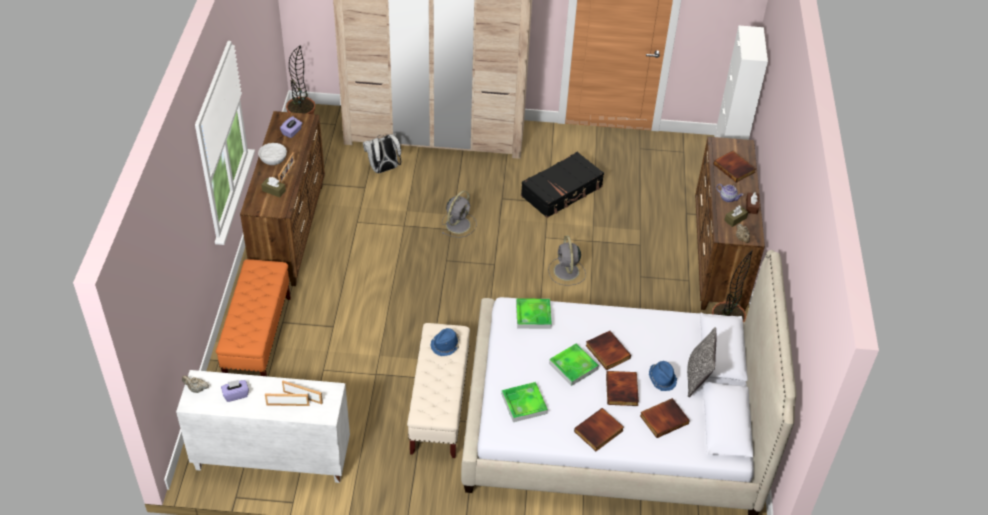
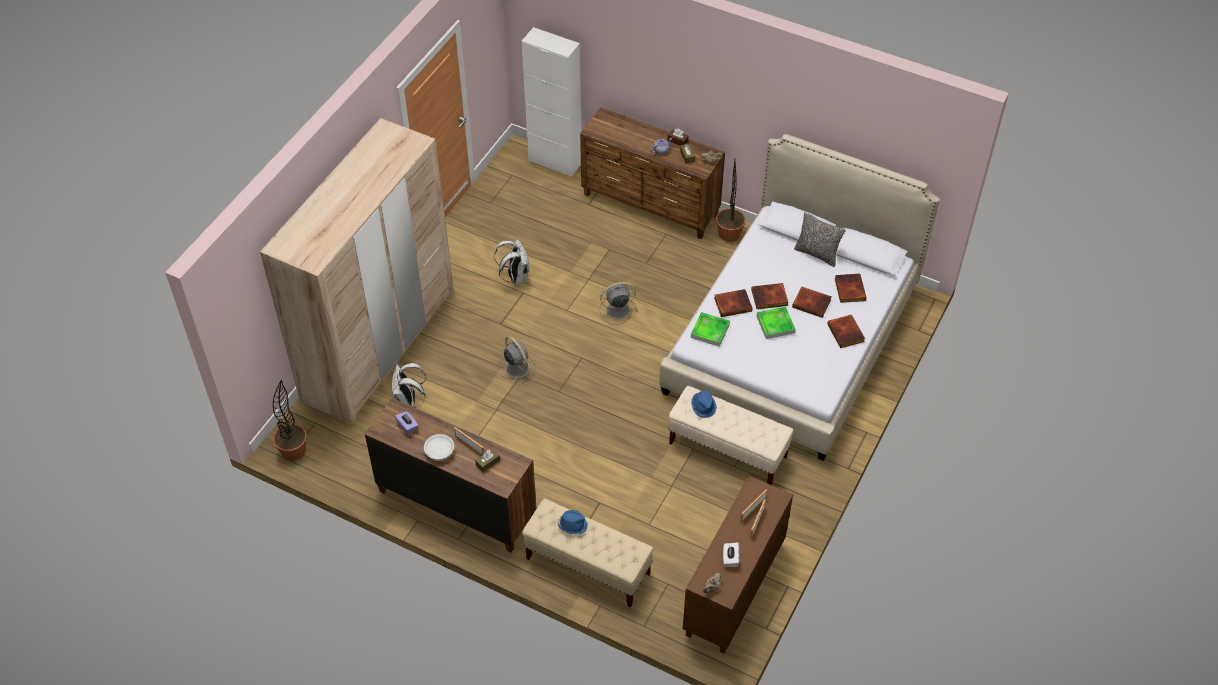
camera: 65 degrees left, 5 degrees up
white cabinet [176,370,350,483] -> brown cabinet [683,476,793,653]
orange bench [216,259,291,376] -> beige bench [522,499,653,608]
purple tissue box [221,380,249,402] -> white tissue box [723,542,739,567]
tray [502,382,548,422] -> none
black suitcase [521,152,604,218] -> white backpack [494,239,530,285]
grey fan [548,236,586,286] -> grey fan turned 150 degrees clockwise [600,282,638,325]
blue hat [649,361,677,391] -> blue hat moved to [558,510,588,534]
book [714,151,756,183] -> book moved to [714,289,752,317]

